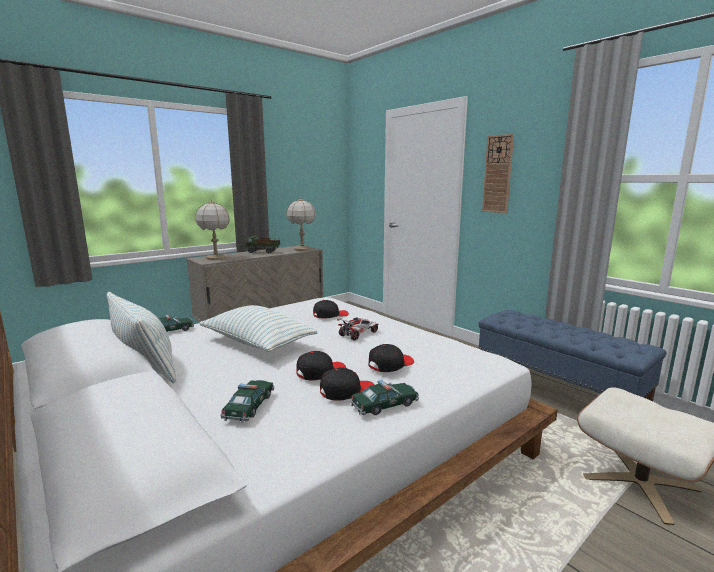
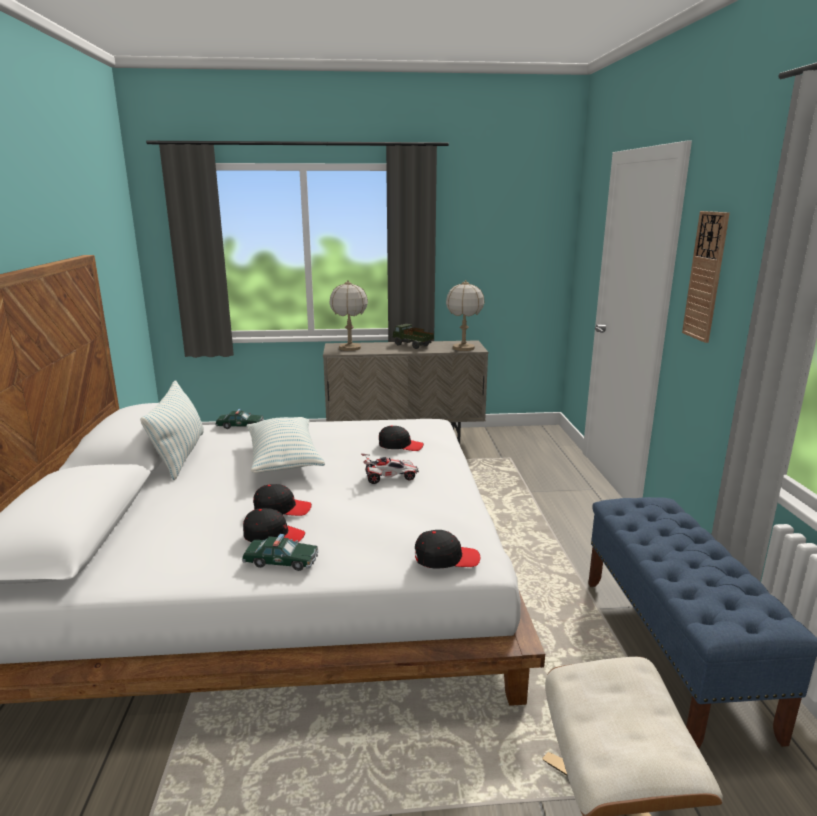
camera: 35 degrees right, 5 degrees up
toy car [220,380,275,423] -> none
black cap [368,344,414,372] -> black cap moved to [415,530,480,569]

